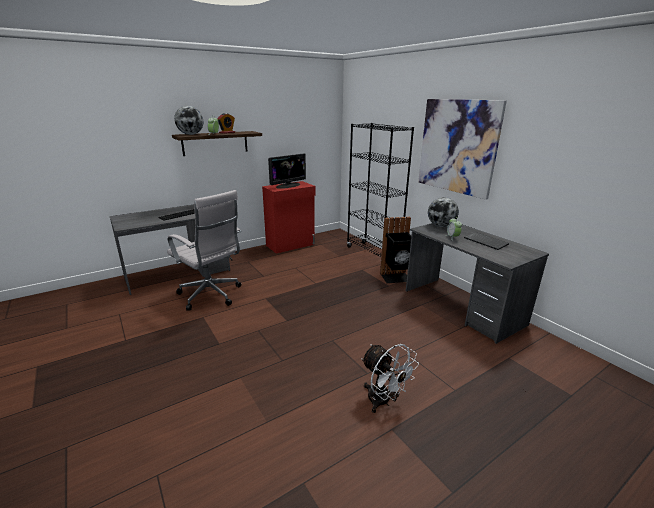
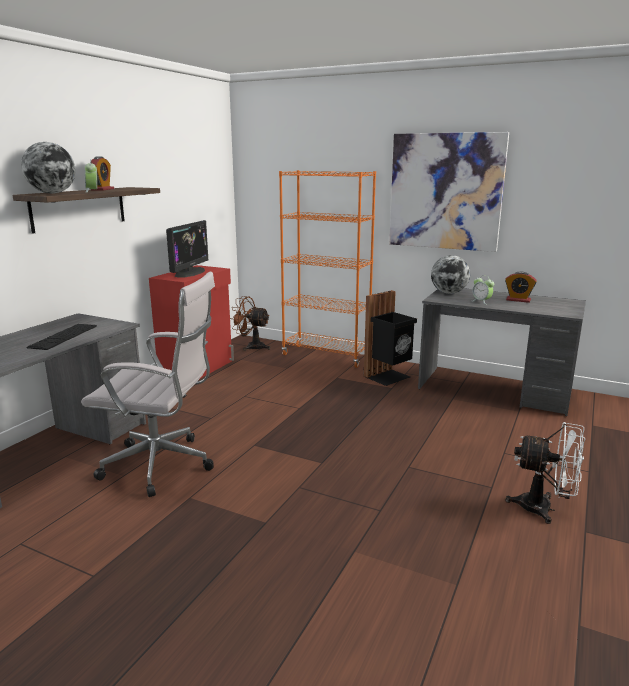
camera: 30 degrees left, 5 degrees down
black bookcase [347,123,414,257] -> orange bookcase [279,170,376,368]
keyboard [464,232,509,250] -> alarm clock [505,272,537,303]
none -> brown fan [230,296,270,351]

